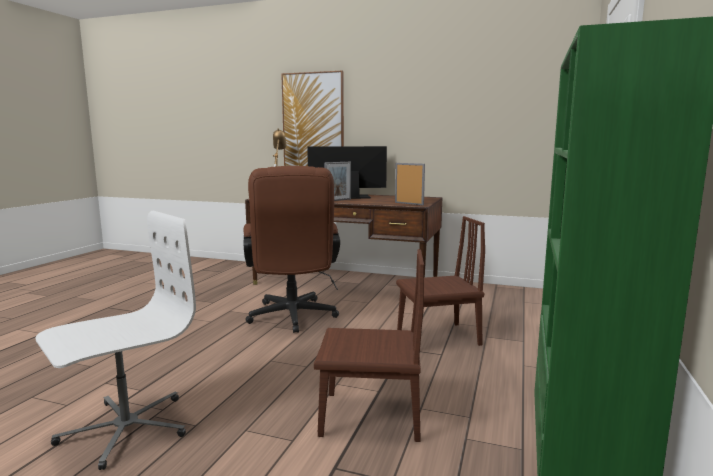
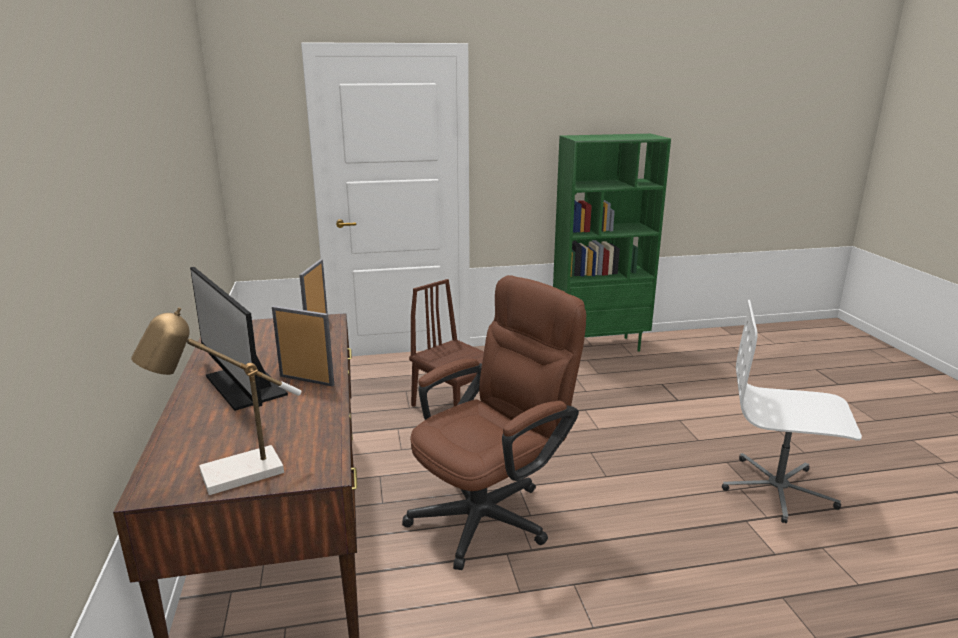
camera: 120 degrees left, 10 degrees up
picture [281,71,344,166] -> none
brown chair [314,249,424,442] -> none

